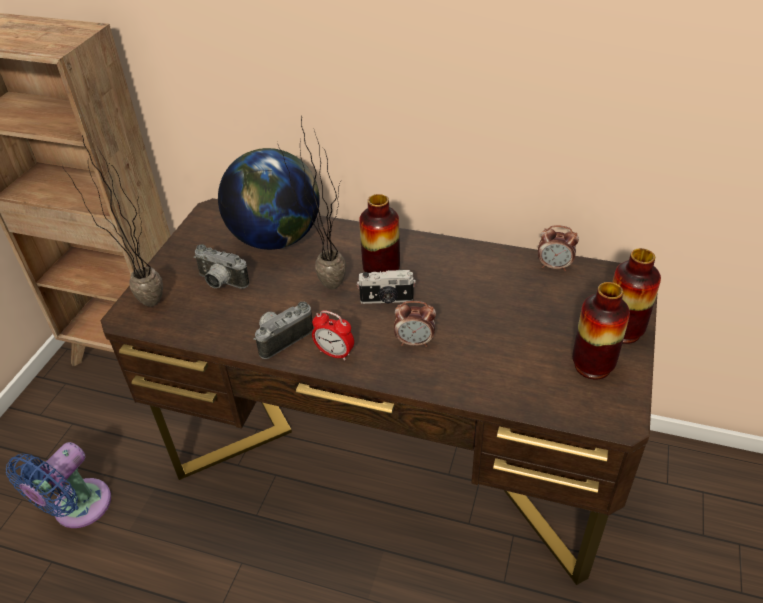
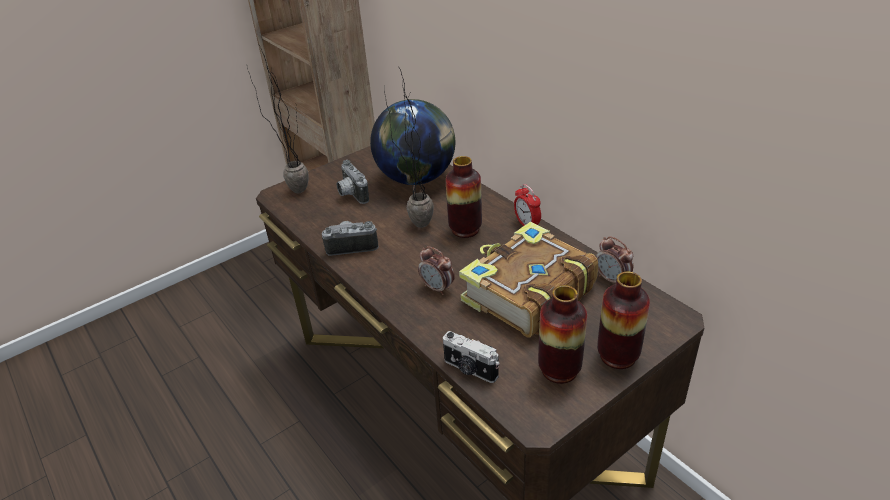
camera: 35 degrees right, 5 degrees down
blue fan [6,442,111,528] -> none
alarm clock [312,310,354,360] -> alarm clock moved to [514,184,541,226]
camera [357,270,416,304] -> camera moved to [443,331,499,383]
none -> book [459,222,598,338]

